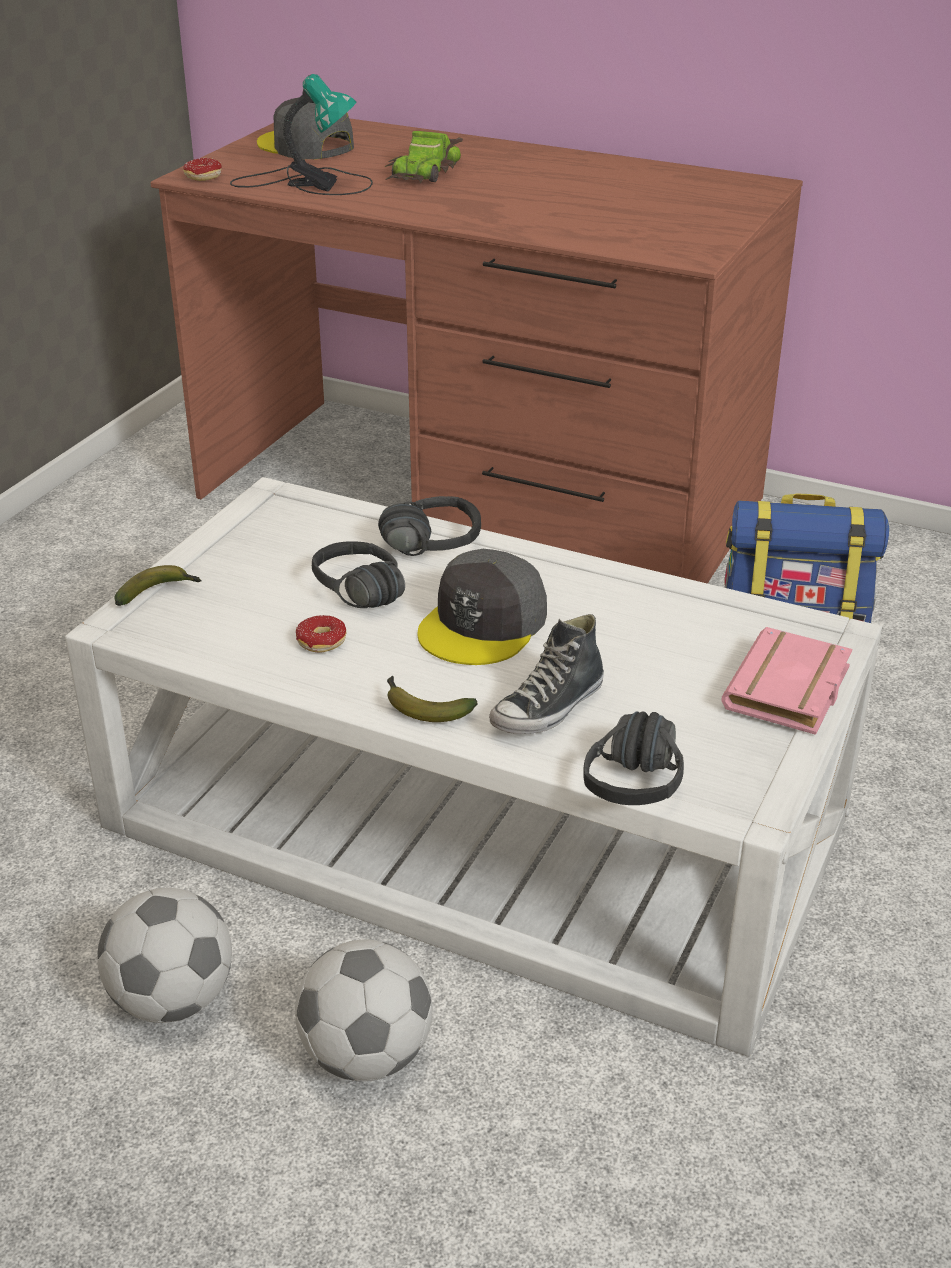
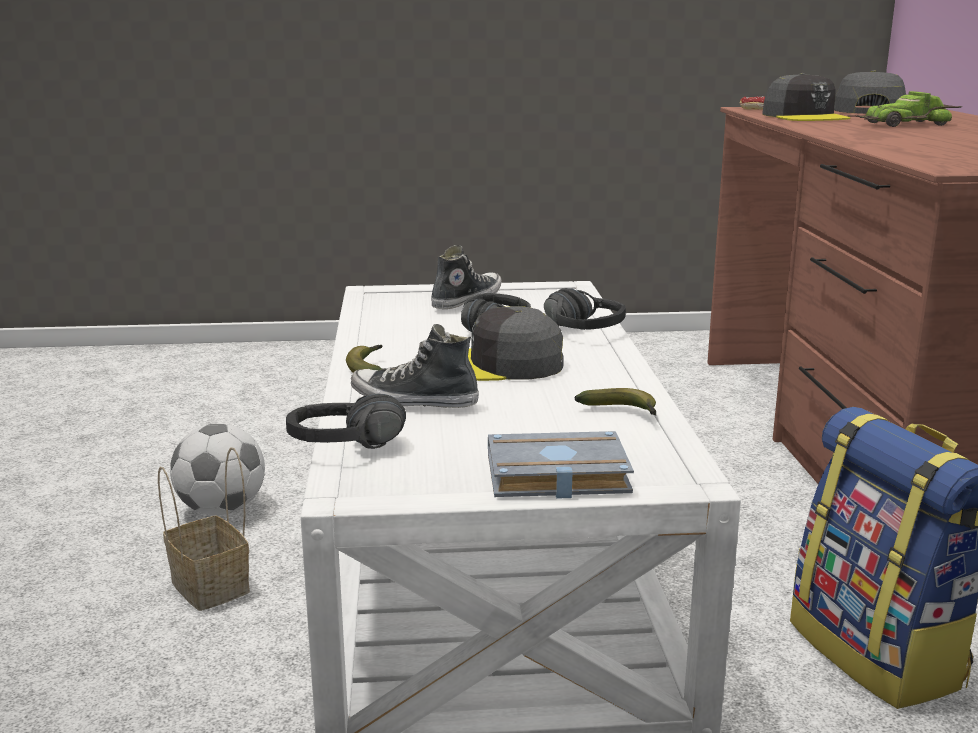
camera: 60 degrees right, 15 degrees down
banana [114,565,202,606] -> banana moved to [575,388,656,415]
table lamp [230,74,373,195] -> grey cap [762,73,851,121]
football [295,940,433,1081] -> basket [158,447,250,611]
donut [296,615,358,653] -> none
pink book [721,627,852,735] -> grey book [488,431,634,499]
none -> shoe [431,245,502,309]

